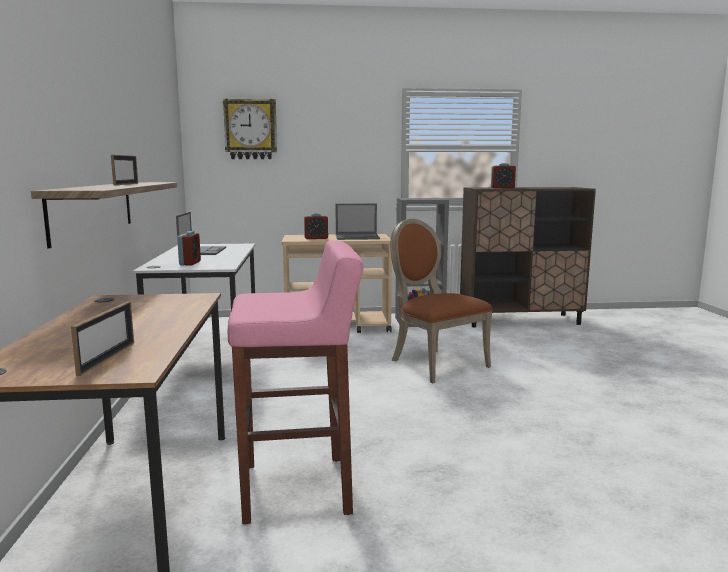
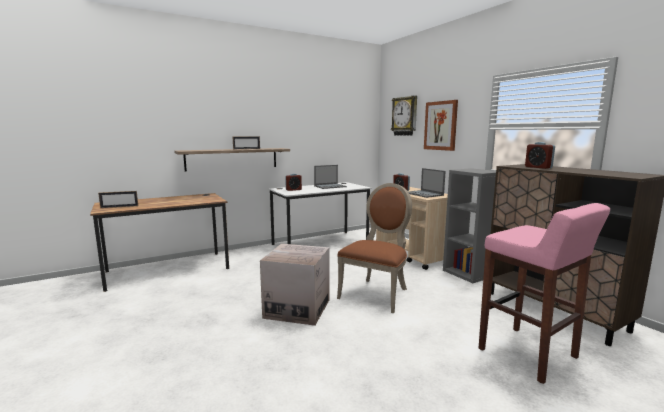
camera: 65 degrees right, 0 degrees up
pink stool [228,240,364,524] -> pink stool moved to [479,203,610,384]
none -> cardboard box [260,244,329,326]
none -> picture [424,100,458,151]

